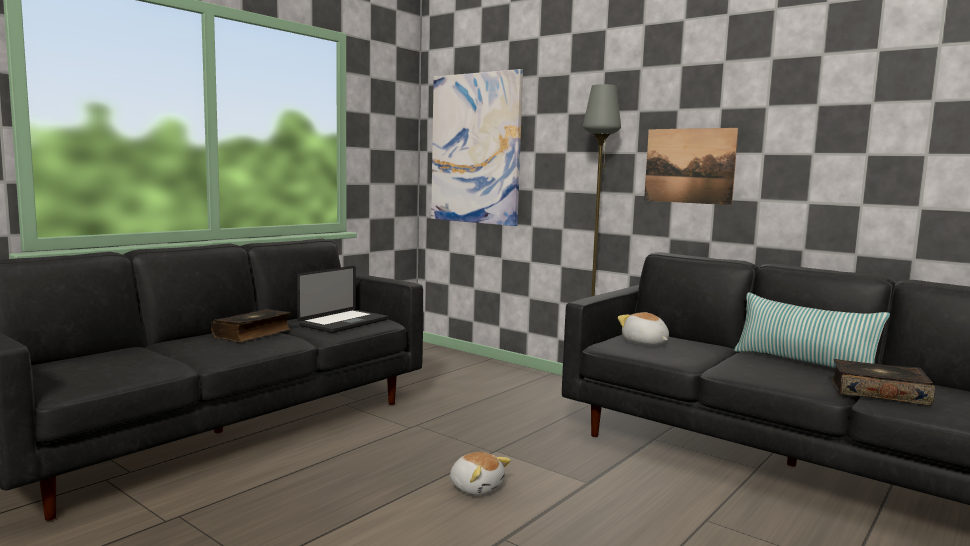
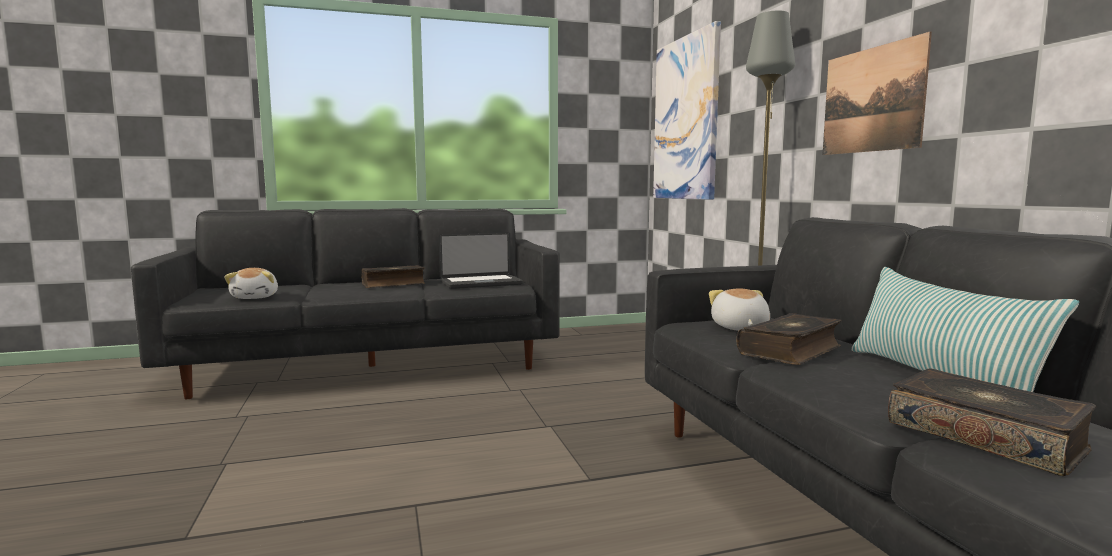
camera: 35 degrees right, 0 degrees up
plush toy [450,452,511,495] -> plush toy moved to [224,268,278,299]
none -> book [737,313,842,365]

